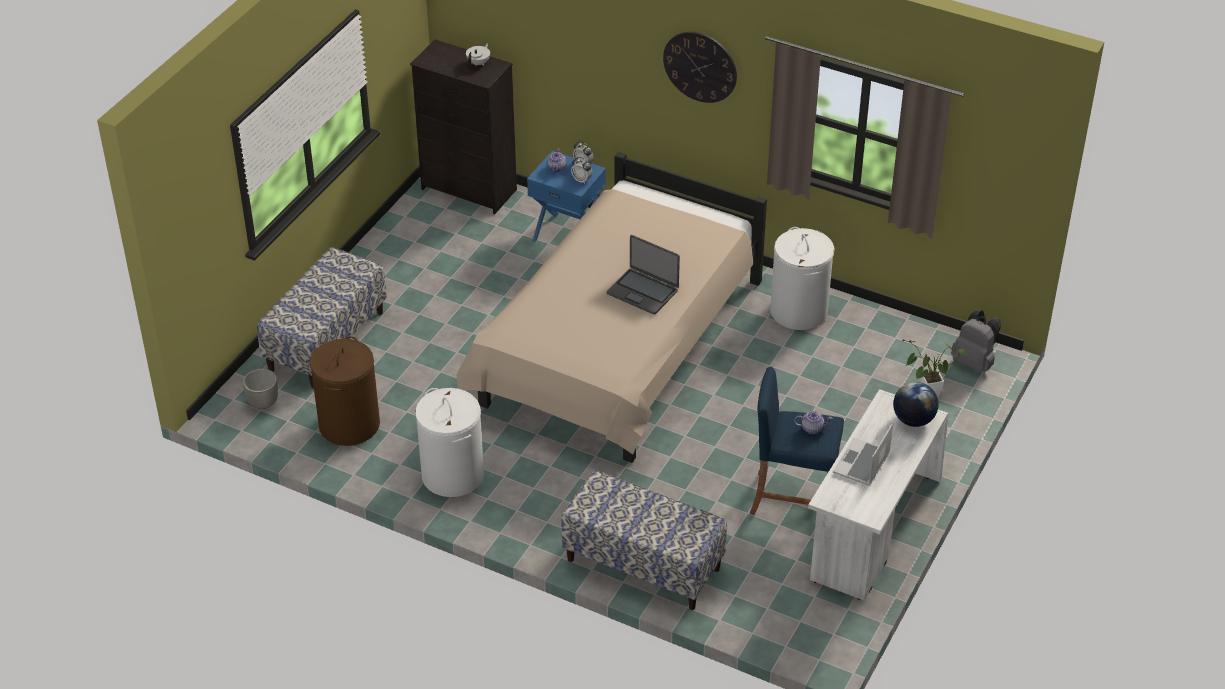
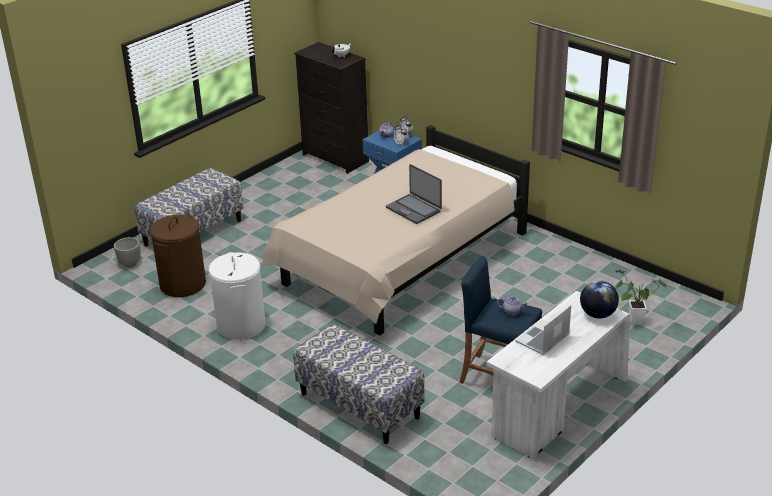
camera: 15 degrees right, 10 degrees down
wall clock [663,32,737,103] -> none
white laundry basket [770,227,834,330] -> none
grey backpack [951,310,1001,373] -> none

